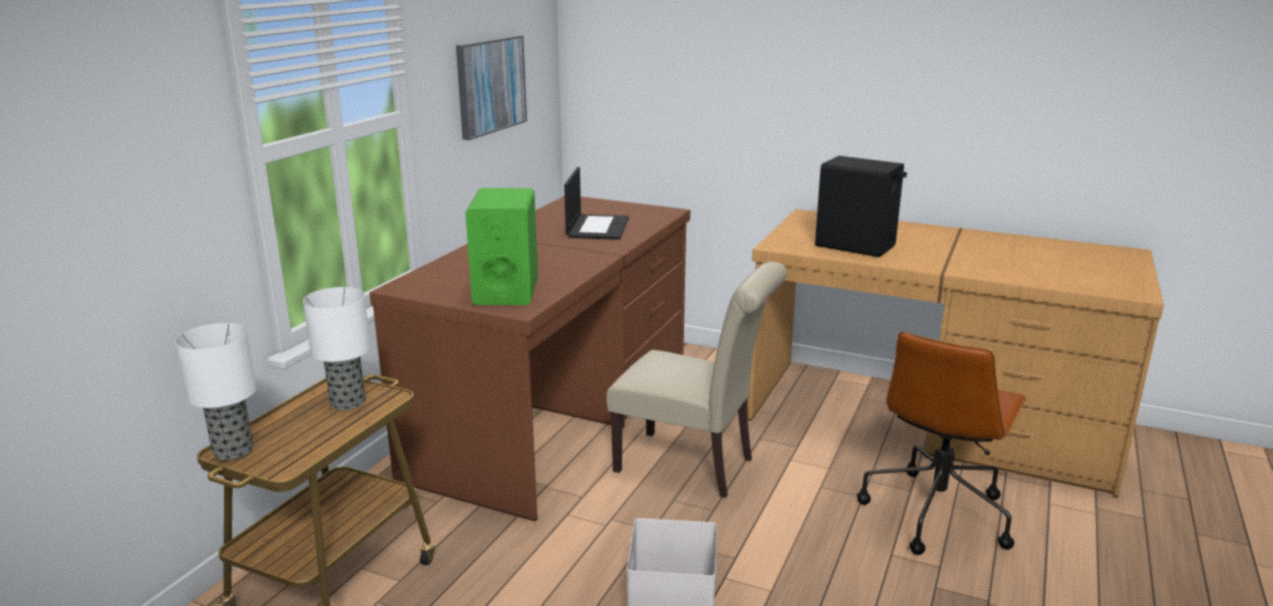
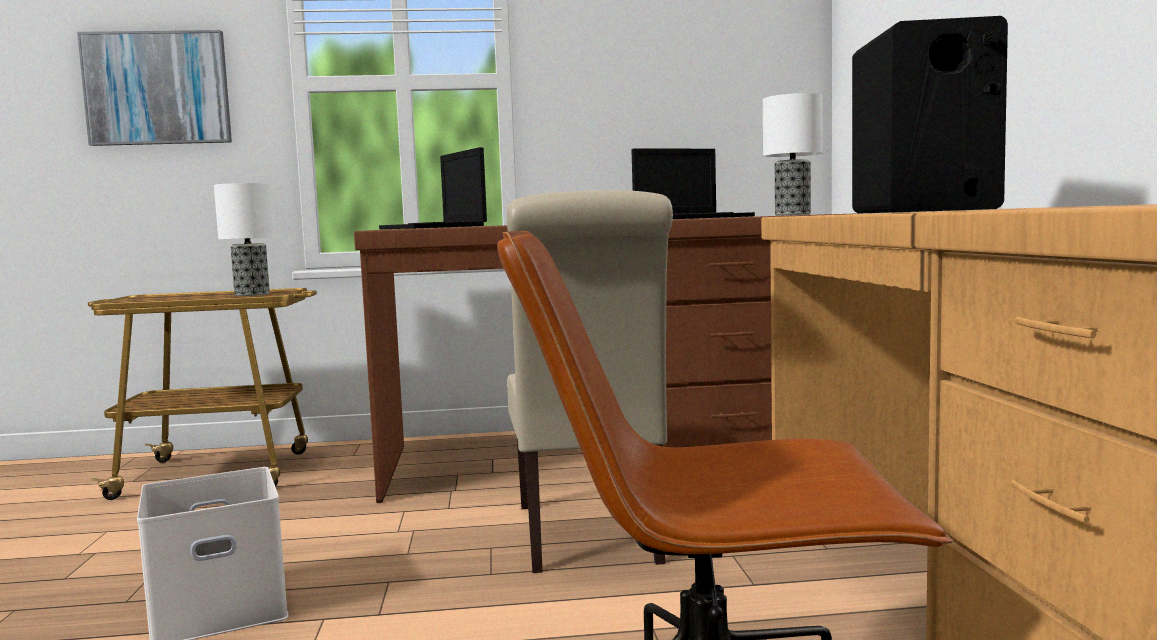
camera: 60 degrees right, 15 degrees down
table lamp [175,323,256,460] -> table lamp moved to [763,93,822,216]
picture [456,35,527,140] -> picture moved to [77,30,232,146]
green speaker [465,188,538,305] -> laptop [379,147,487,229]

